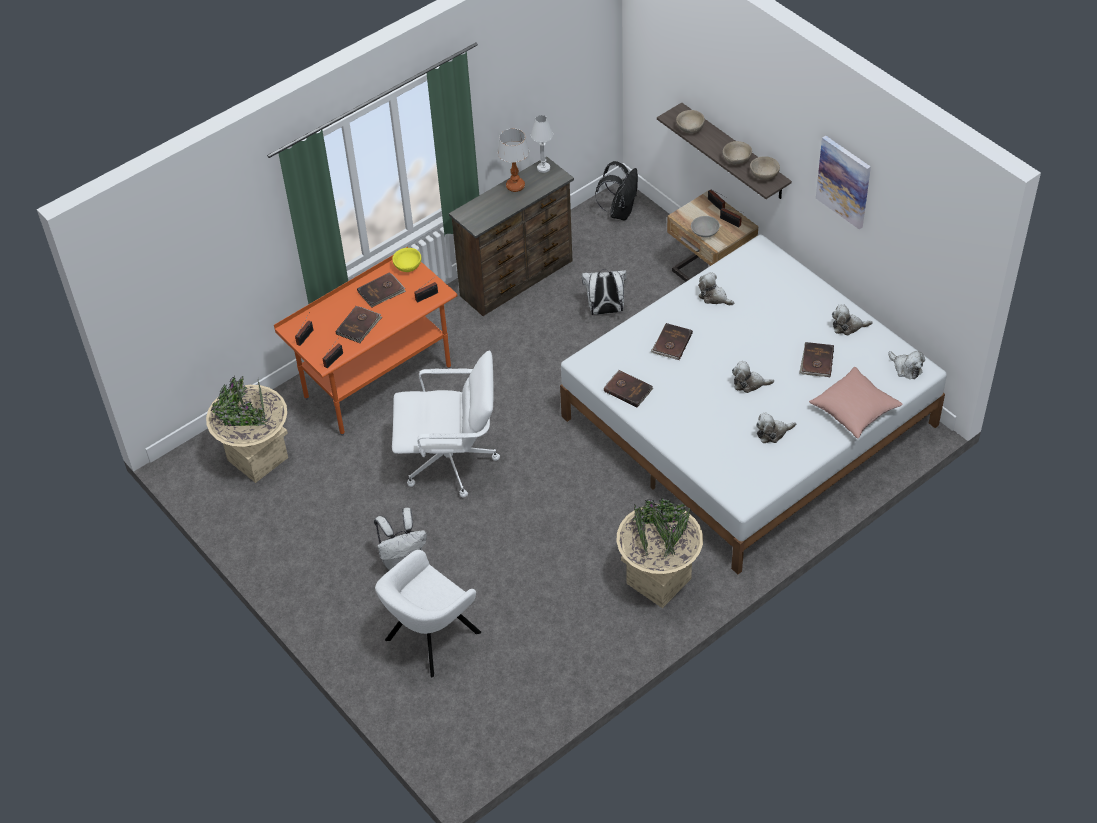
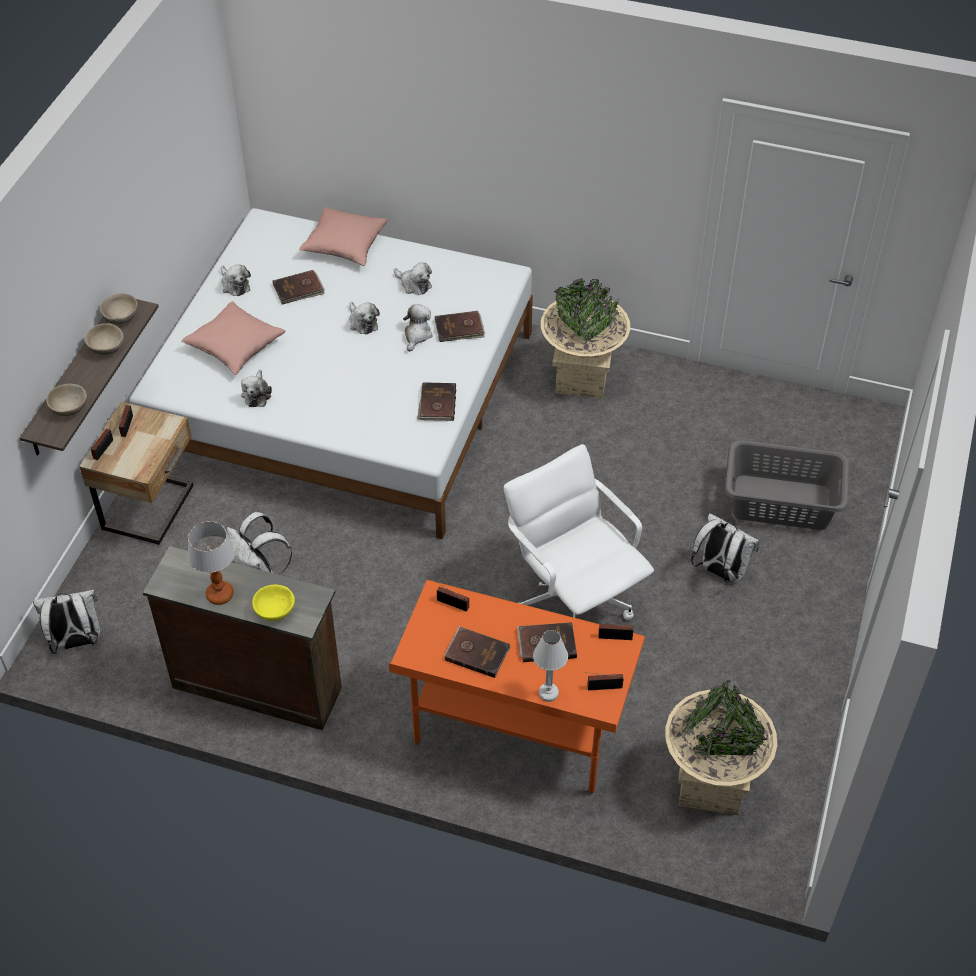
camera: 125 degrees left, 0 degrees up
white armchair [375,550,481,677] -> grey laundry basket [725,440,849,530]
yellow bowl [392,248,421,272] -> yellow bowl moved to [252,585,295,621]
white table lamp [531,115,553,173] -> white table lamp moved to [533,630,568,702]
black backpack [595,161,638,221] -> white backpack [33,590,100,654]
brown book [651,323,693,360] -> brown book moved to [435,311,485,342]
grey bowl [691,216,720,238] -> none
picture [816,136,871,229] -> none
plush toy [889,351,925,379] -> plush toy moved to [403,304,432,352]
none -> pink pillow [181,301,286,375]

